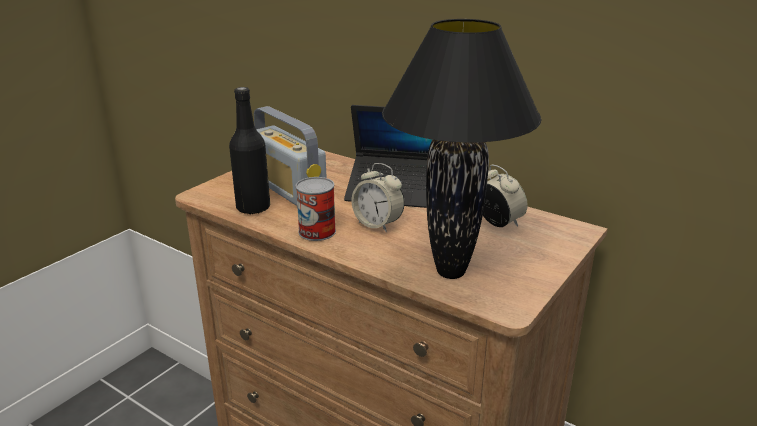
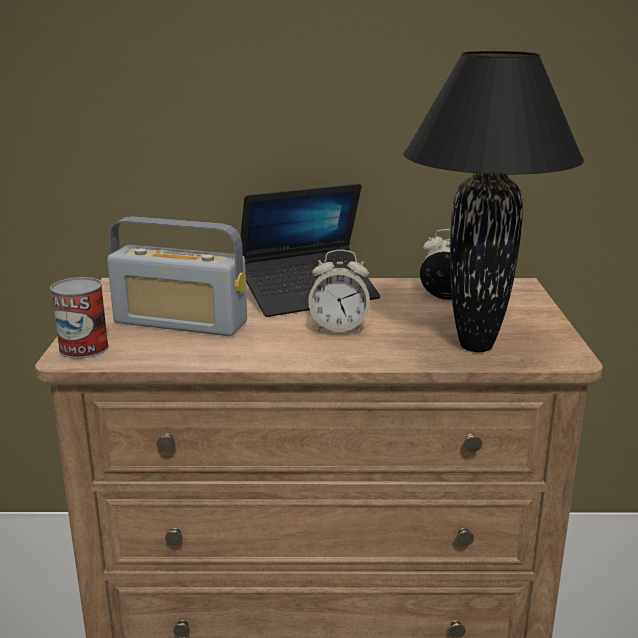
camera: 35 degrees left, 5 degrees down
black bottle [229,87,270,214] -> none
can [296,177,336,241] -> can moved to [50,277,109,359]

